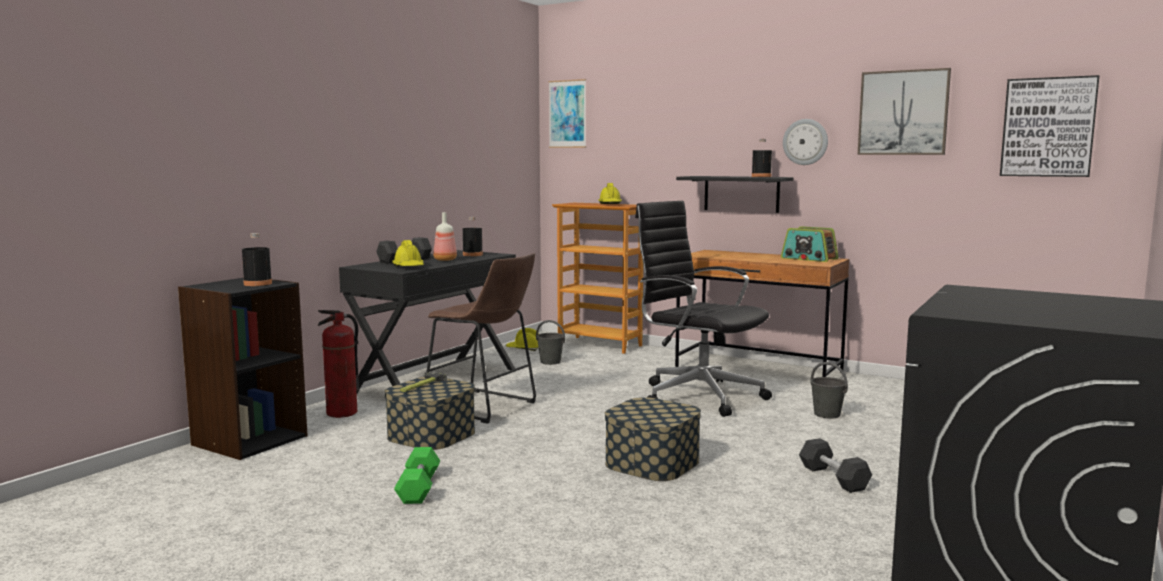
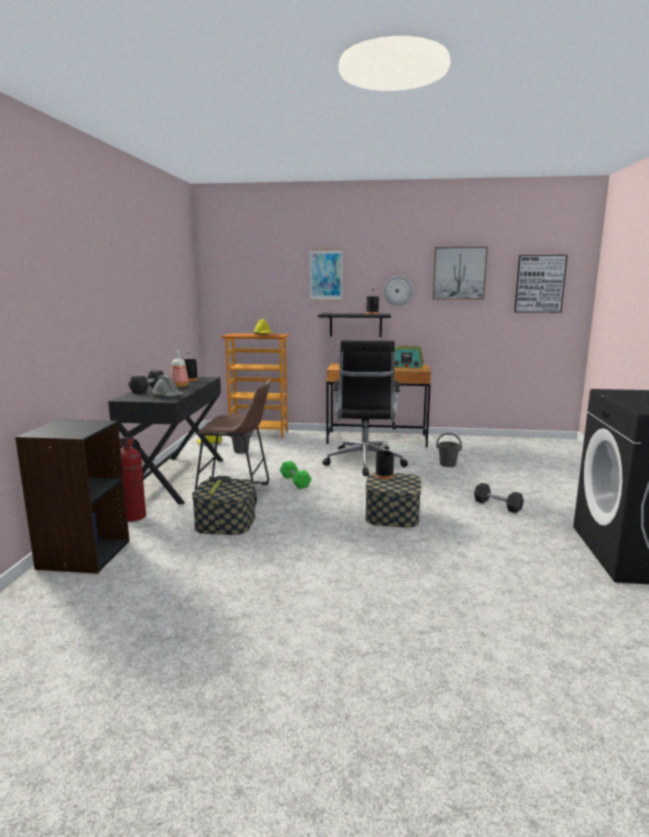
camera: 25 degrees left, 5 degrees up
black bottle [242,233,272,286] -> black bottle moved to [375,443,394,480]
yellow hard hat [392,240,424,266] -> grey hard hat [152,375,184,396]
green dumbbell [394,447,440,504] -> green dumbbell moved to [280,461,311,489]
picture [549,79,586,148] -> picture moved to [310,249,342,301]
black office chair [635,201,772,417] -> black office chair turned 105 degrees counterclockwise [322,340,408,476]

